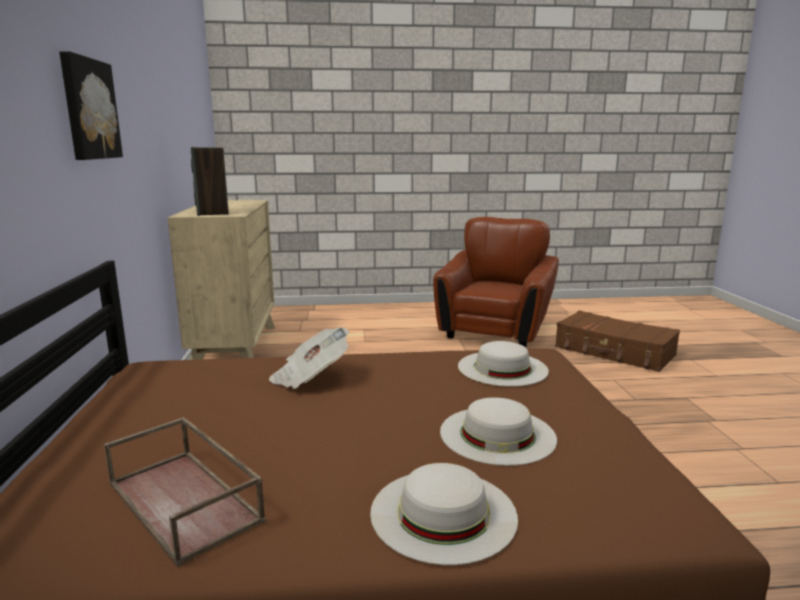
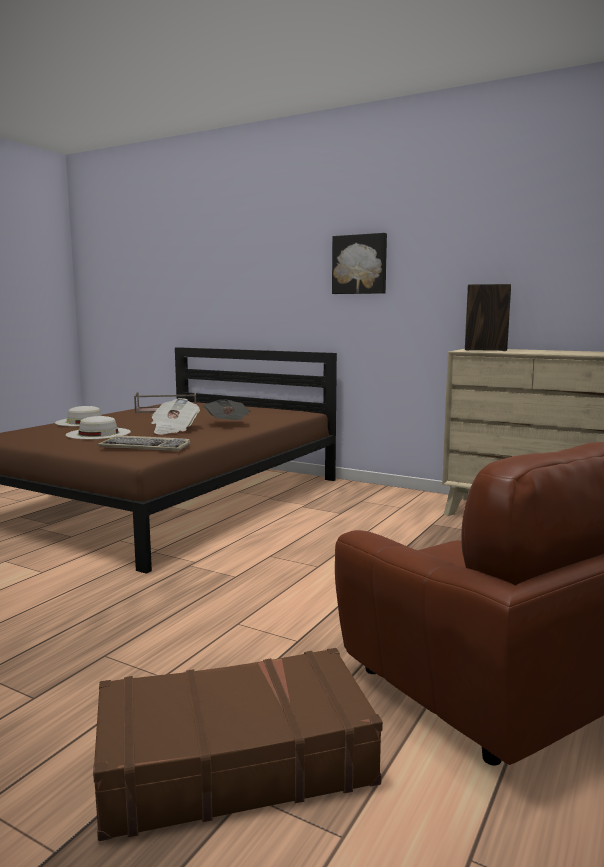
camera: 125 degrees right, 5 degrees down
white hat [458,341,549,387] -> keyboard [98,436,190,451]
none -> newspaper [151,398,200,435]

